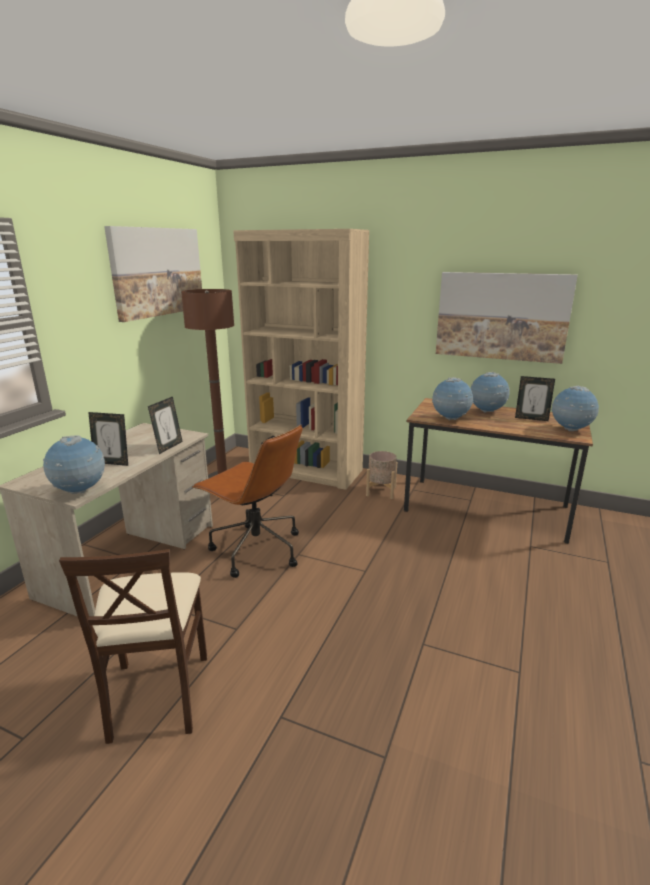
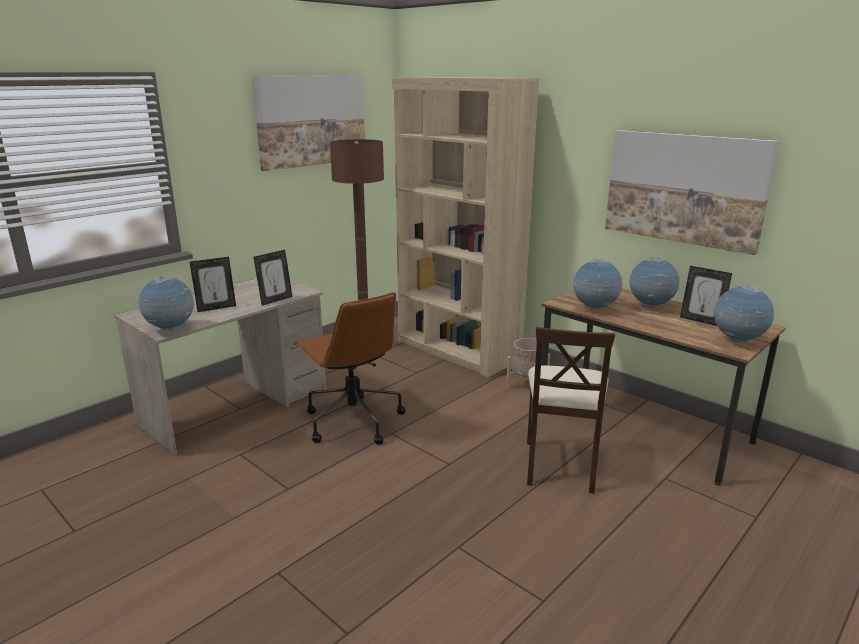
camera: 20 degrees right, 0 degrees up
beige chair [59,549,207,744] -> beige chair moved to [527,327,615,494]
picture frame [88,412,128,466] -> picture frame turned 60 degrees counterclockwise [190,257,236,312]

